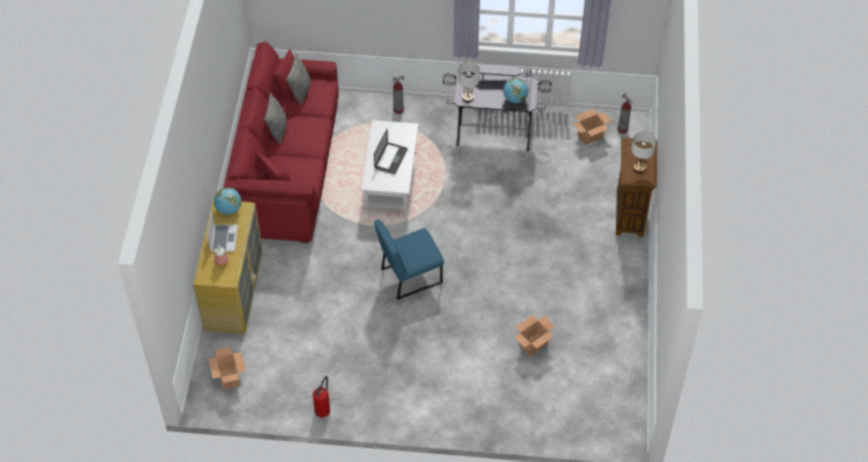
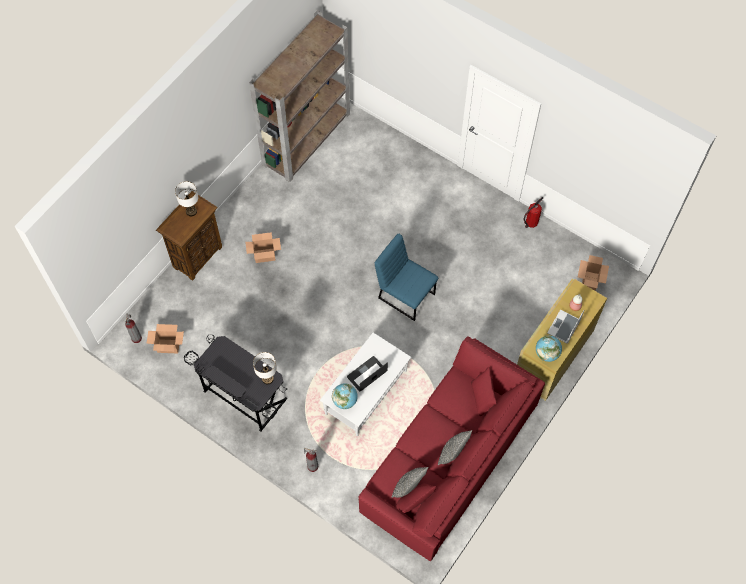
camera: 150 degrees left, 10 degrees up
blue chair [374,219,444,300] -> blue chair turned 150 degrees counterclockwise [375,233,438,321]
globe [503,78,528,103] -> globe moved to [332,383,358,409]
cardboard box [514,315,555,356] -> cardboard box moved to [245,232,281,263]
none -> brown bookcase [249,10,350,182]

